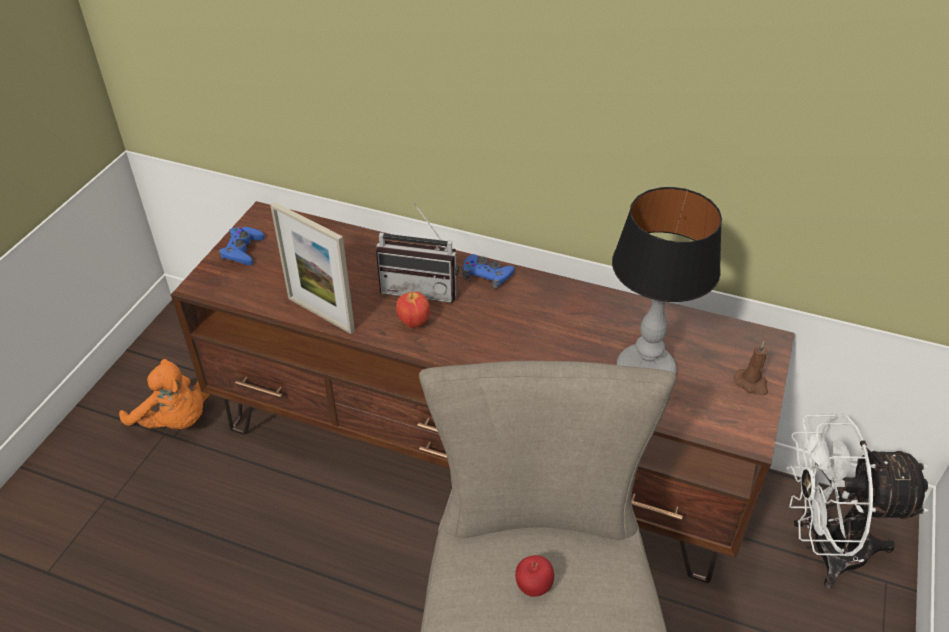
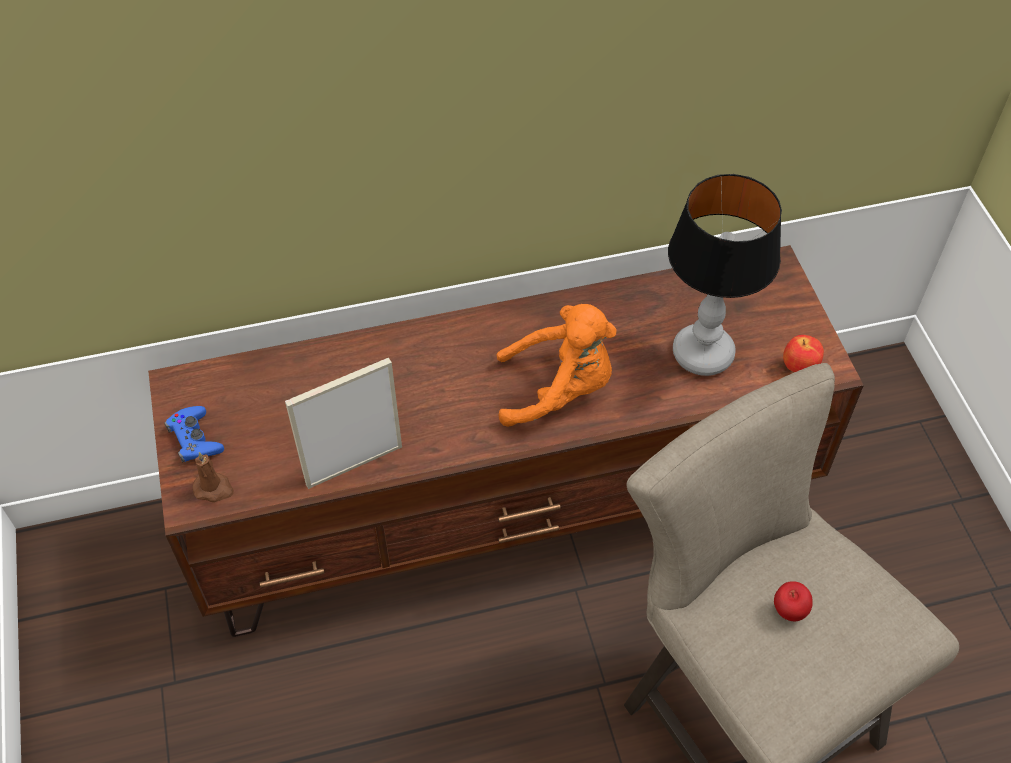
camera: 35 degrees left, 10 degrees up
orange plush toy [119,359,210,429] -> orange plush toy moved to [496,304,617,427]
picture frame [270,202,355,334] -> picture frame turned 150 degrees clockwise [285,358,402,489]
radio [376,202,459,303] -> none
apple [396,292,430,328] -> apple moved to [783,335,824,372]
blue game controller [463,254,514,289] -> none
brown candle [734,341,768,396] -> brown candle moved to [193,452,234,502]
white fan [786,414,929,589] -> none

